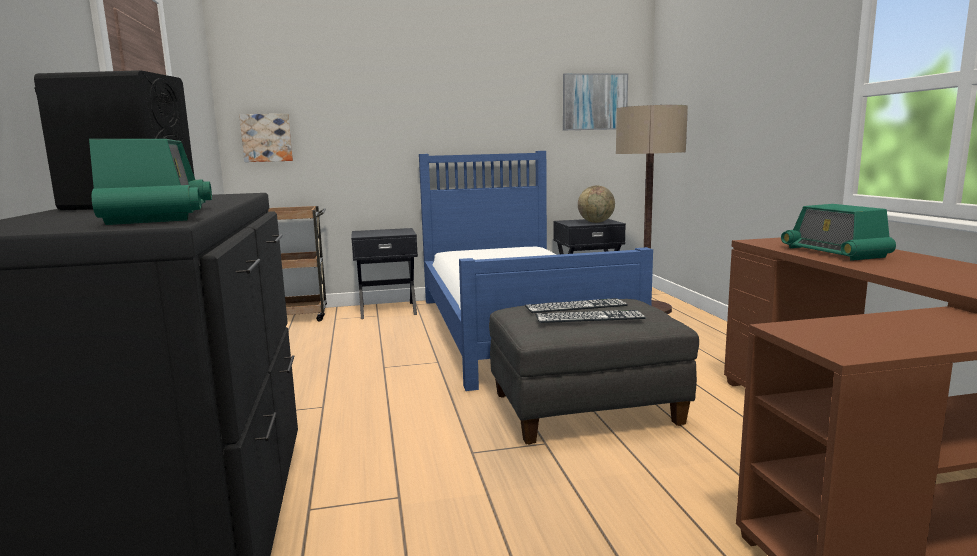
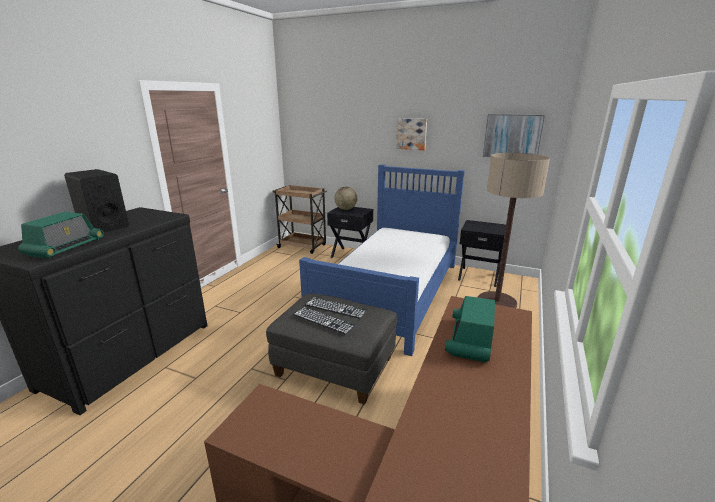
camera: 35 degrees right, 10 degrees up
picture [239,114,293,162] -> picture moved to [396,118,427,150]
globe [578,185,615,223] -> globe moved to [334,186,358,210]

